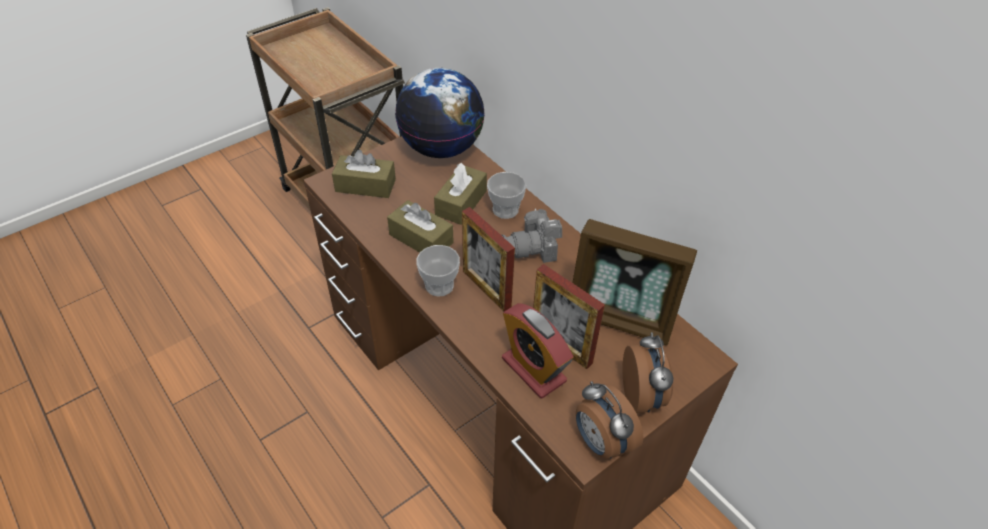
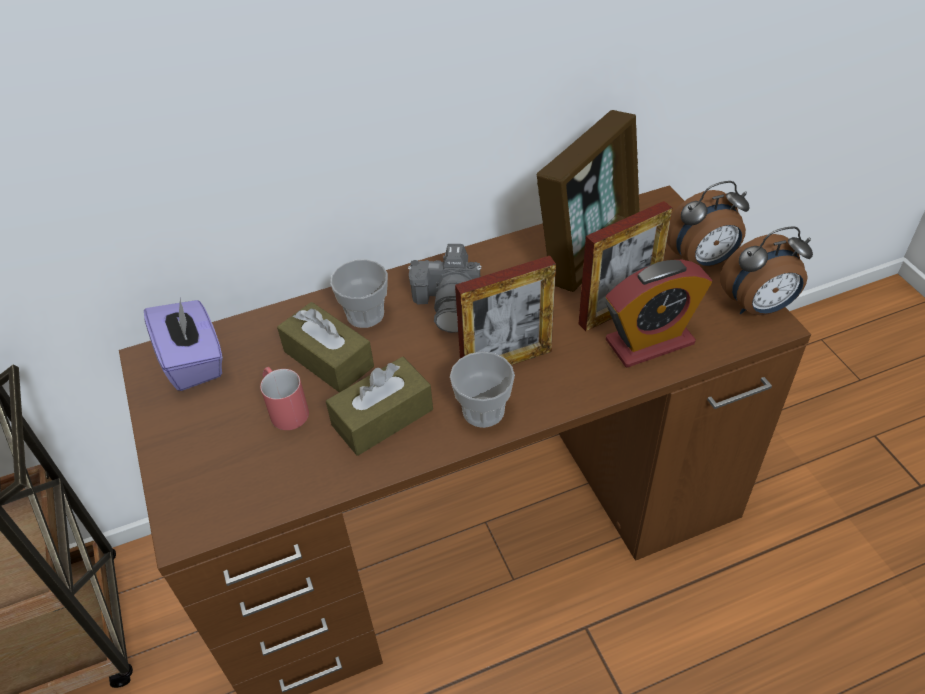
camera: 70 degrees left, 0 degrees up
brown tissue box [332,150,396,198] -> none
globe [395,68,485,158] -> purple tissue box [144,296,223,391]
alarm clock [623,332,673,413] -> alarm clock turned 150 degrees clockwise [667,181,750,268]
none -> red mug [260,367,309,430]

